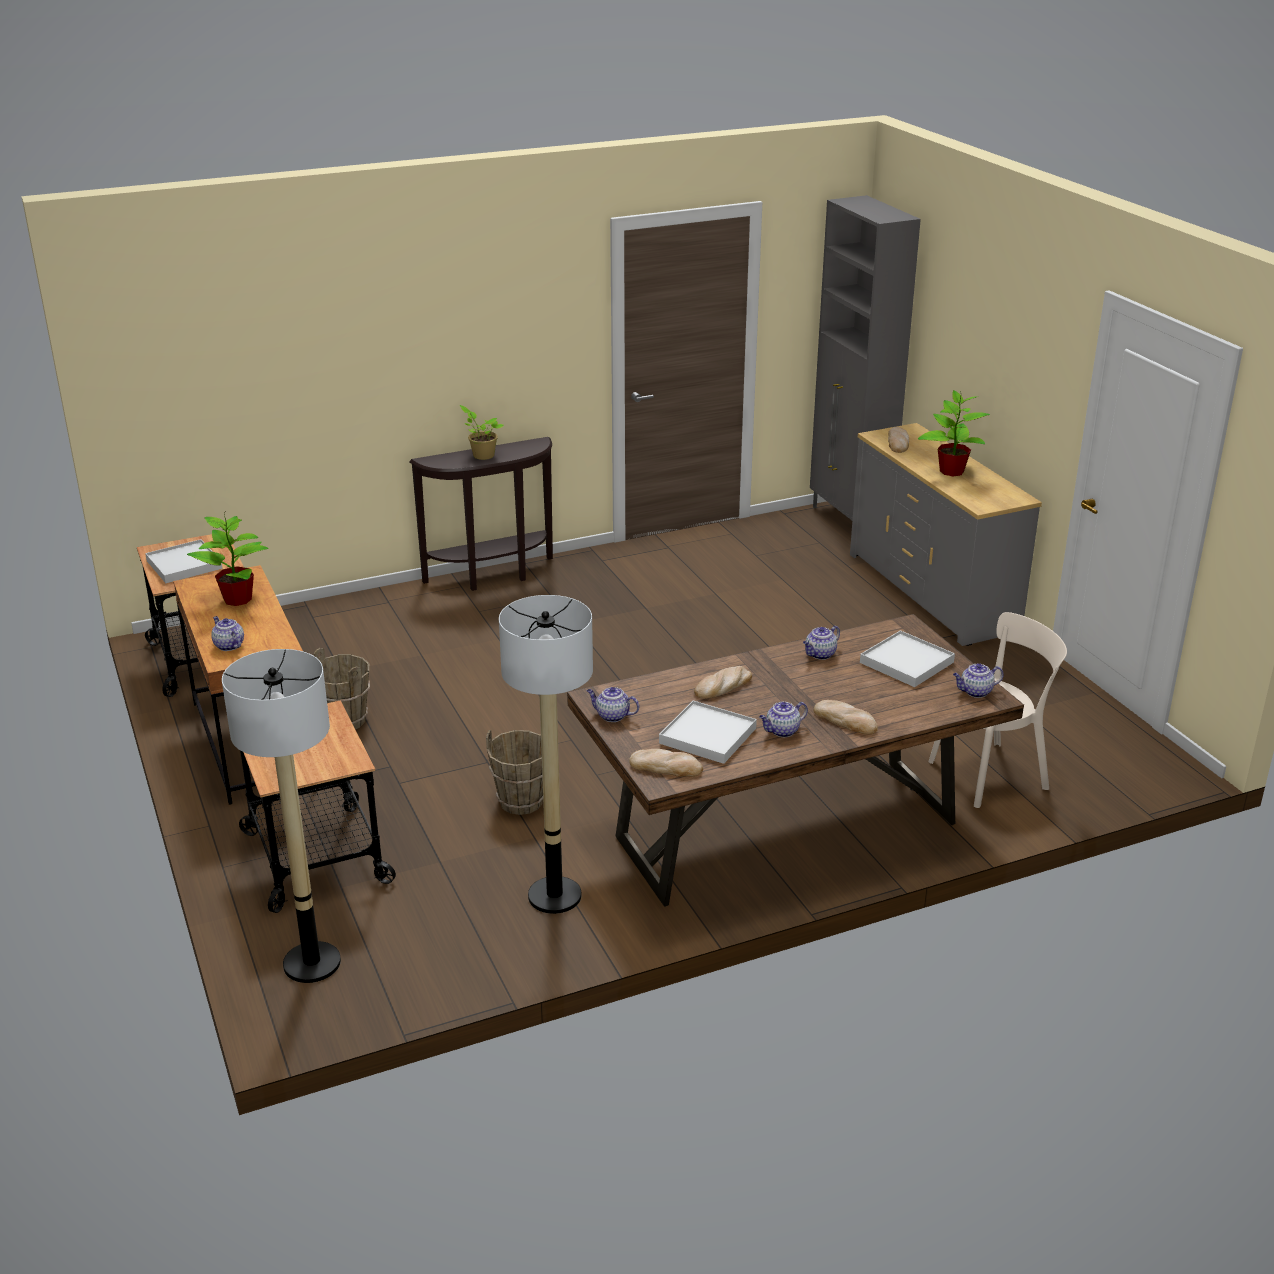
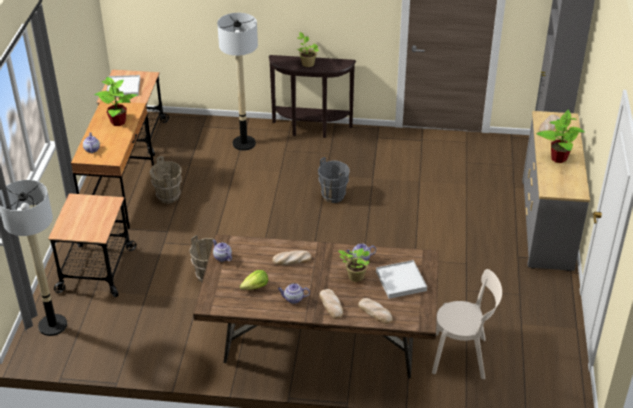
camera: 30 degrees right, 10 degrees up
floor lamp [499,595,593,914] -> floor lamp moved to [217,13,258,151]
bread [629,749,703,777] -> bread moved to [358,298,393,324]
white tray [659,700,757,764] -> lettuce [240,270,268,290]
teapot [953,663,1004,698] -> none
none -> grey bucket [318,157,349,203]
none -> potted plant [338,248,370,282]

